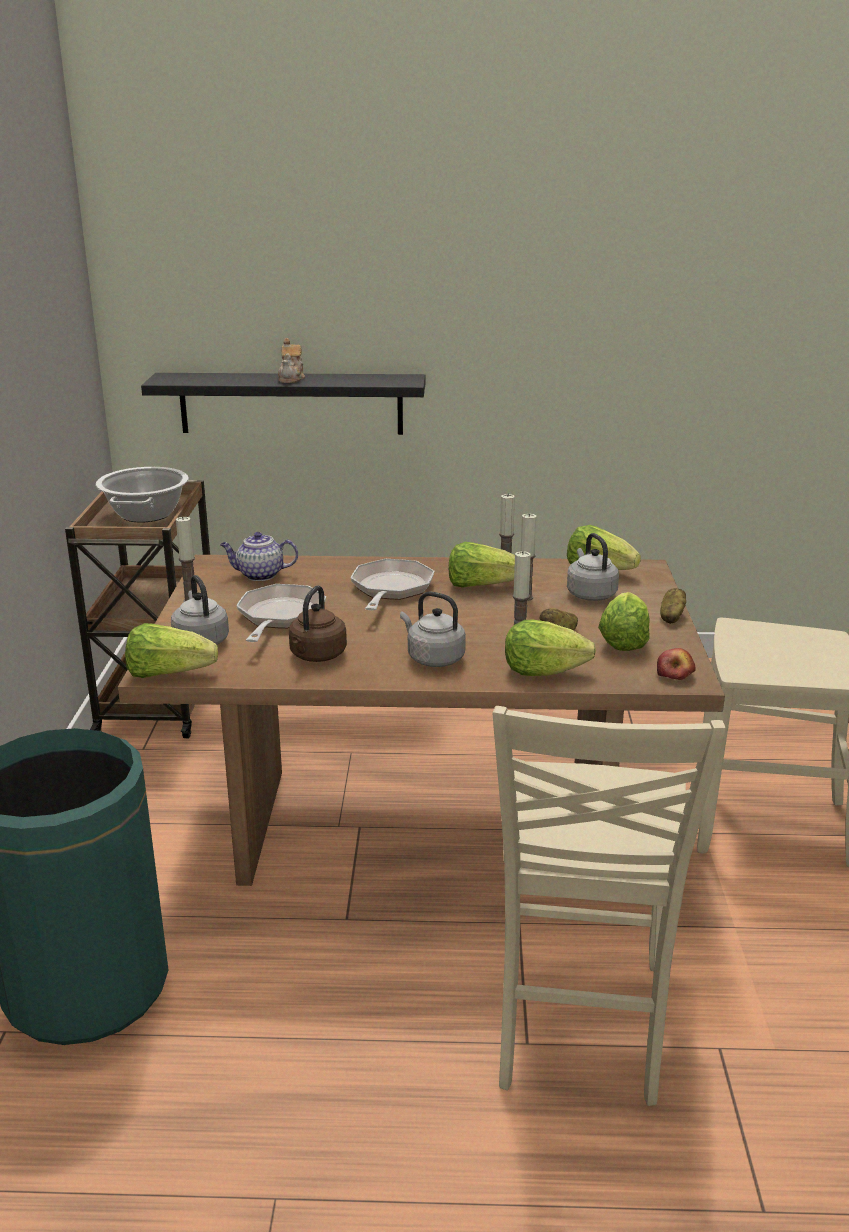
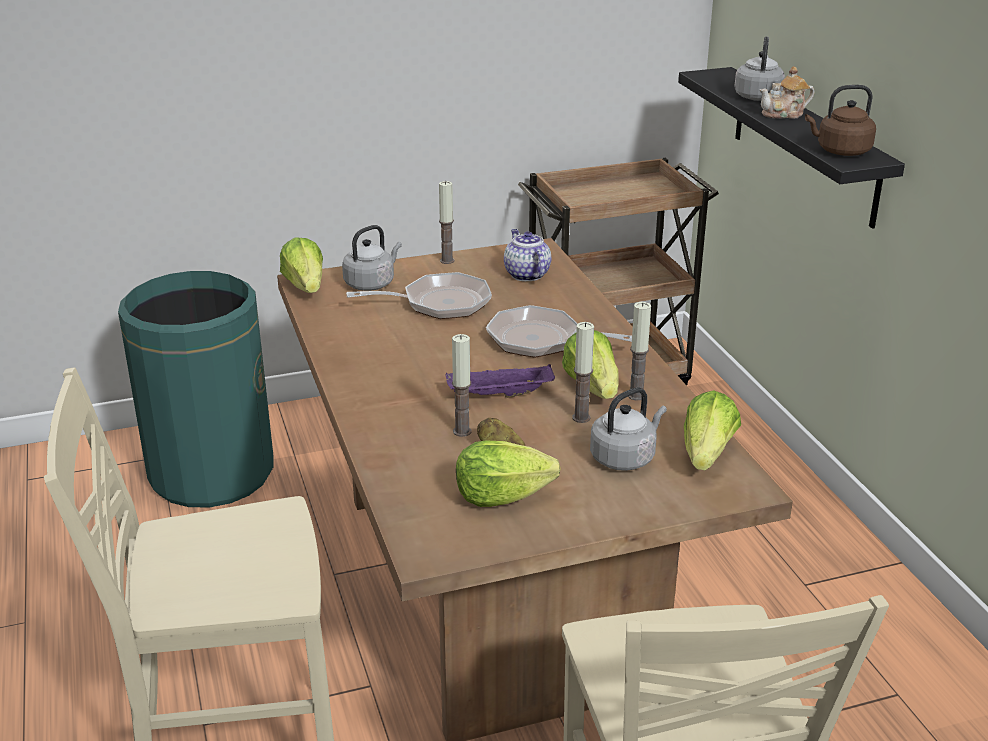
camera: 70 degrees right, 5 degrees up
cooking pot [96,467,189,522] -> none
brown kettle [289,585,347,662] -> brown kettle moved to [805,85,876,156]
frying pan [351,559,434,610] -> frying pan turned 150 degrees counterclockwise [486,305,632,358]
grey kettle [400,591,466,667] -> grey kettle moved to [734,36,785,101]
lettuce [505,619,596,676] -> none
apple [657,648,696,680] -> none
potato [660,588,686,624] -> none
none -> purple tray [445,364,555,398]

